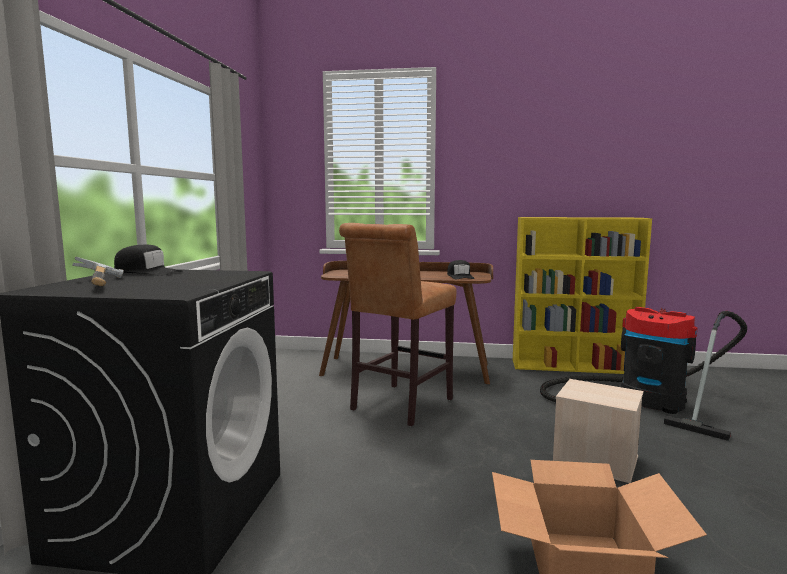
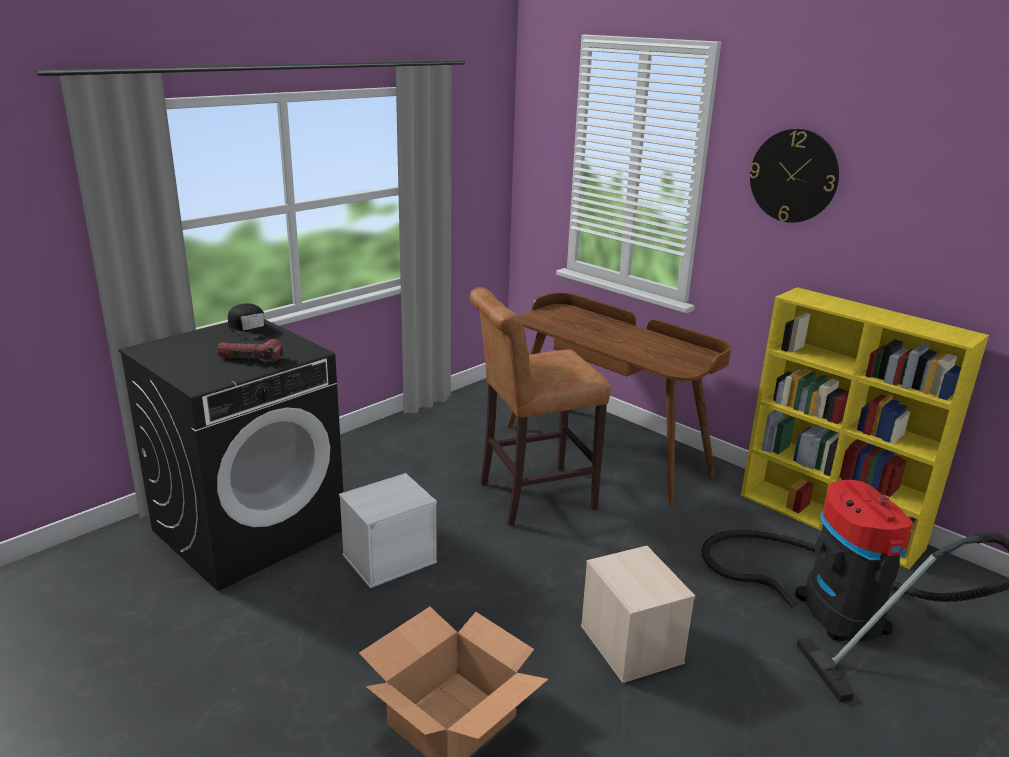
camera: 35 degrees right, 15 degrees up
hammer [72,257,124,286] -> none
black cap [447,260,475,279] -> none
none -> flashlight [218,339,284,364]
none -> white storage box [339,473,437,588]
none -> wall clock [749,129,839,223]

